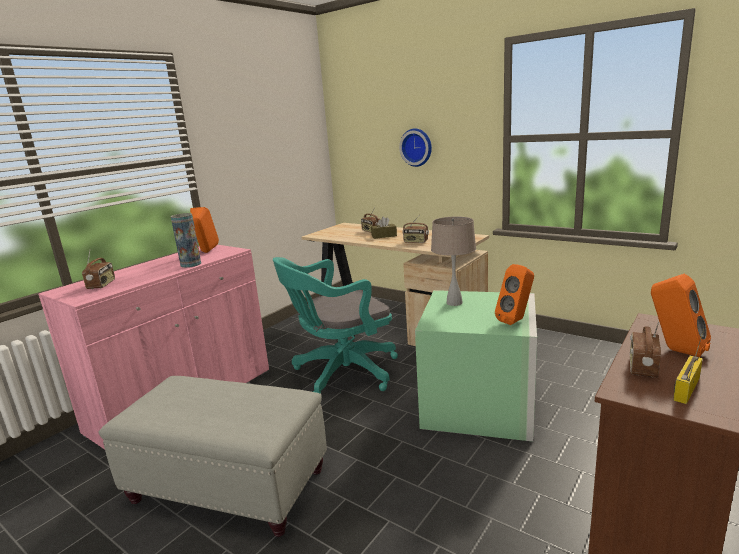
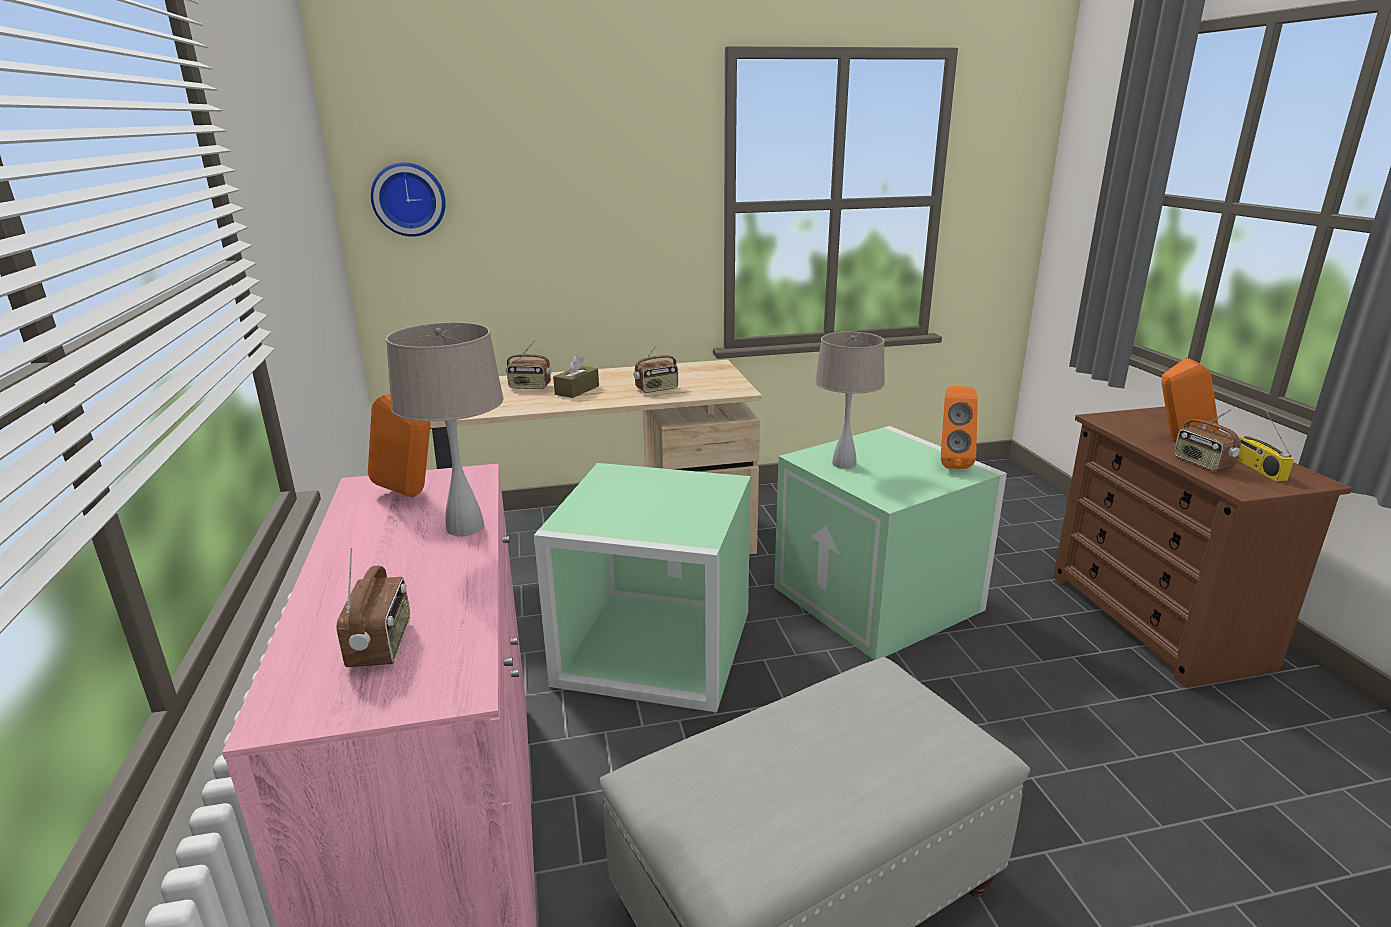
camera: 50 degrees left, 5 degrees up
radio [82,251,115,289] -> radio turned 45 degrees clockwise [337,548,410,667]
vase [171,213,201,268] -> beige table lamp [386,322,504,536]
turquoise office chair [273,257,398,393] -> green storage box [534,463,751,712]
wall clock [399,128,432,167] -> wall clock moved to [371,162,446,237]

